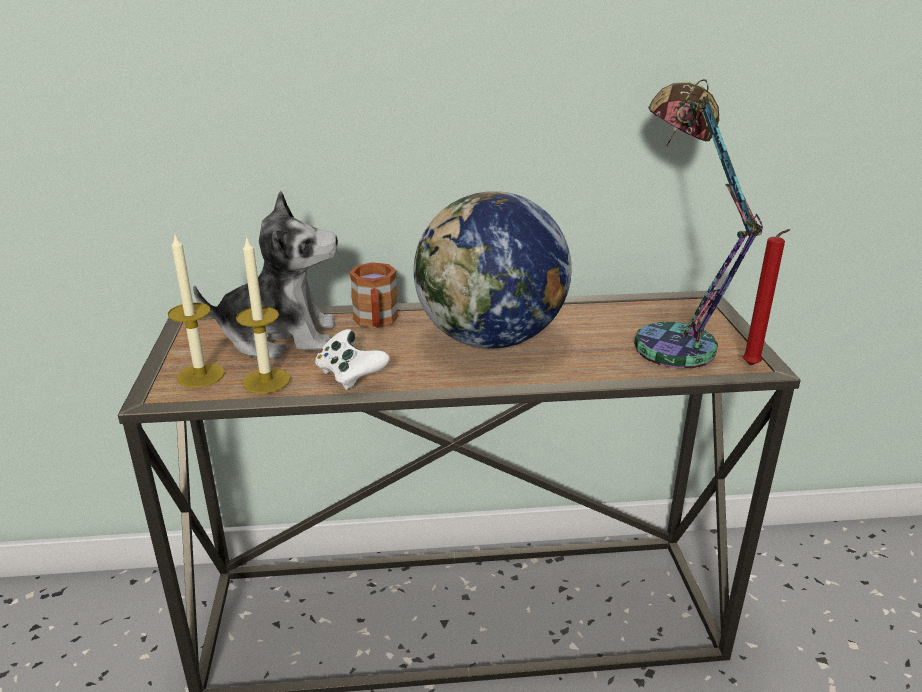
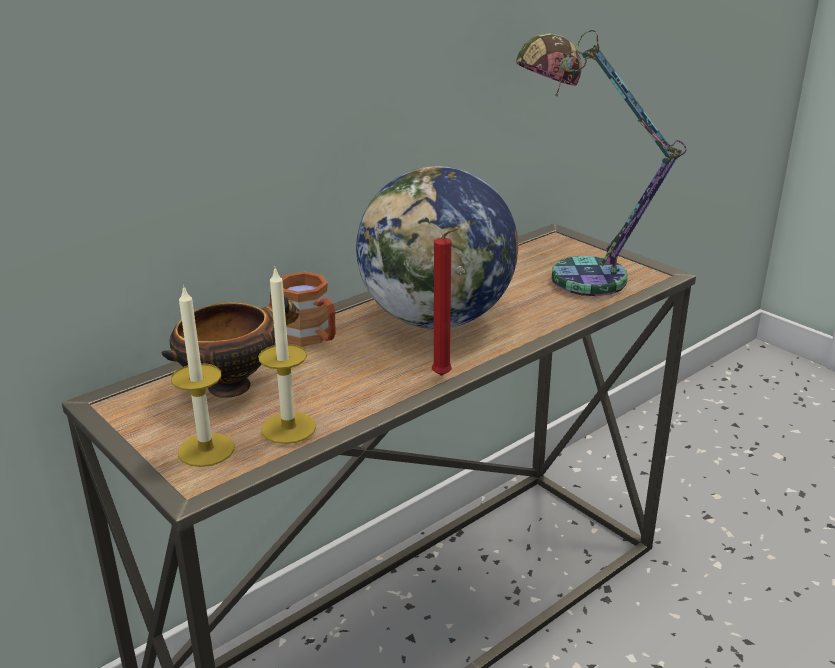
camera: 35 degrees left, 0 degrees up
plush toy [193,191,338,359] -> bowl [162,293,299,398]
white game controller [315,329,390,390] -> none
red candle [743,229,790,365] -> red candle moved to [432,228,458,376]

